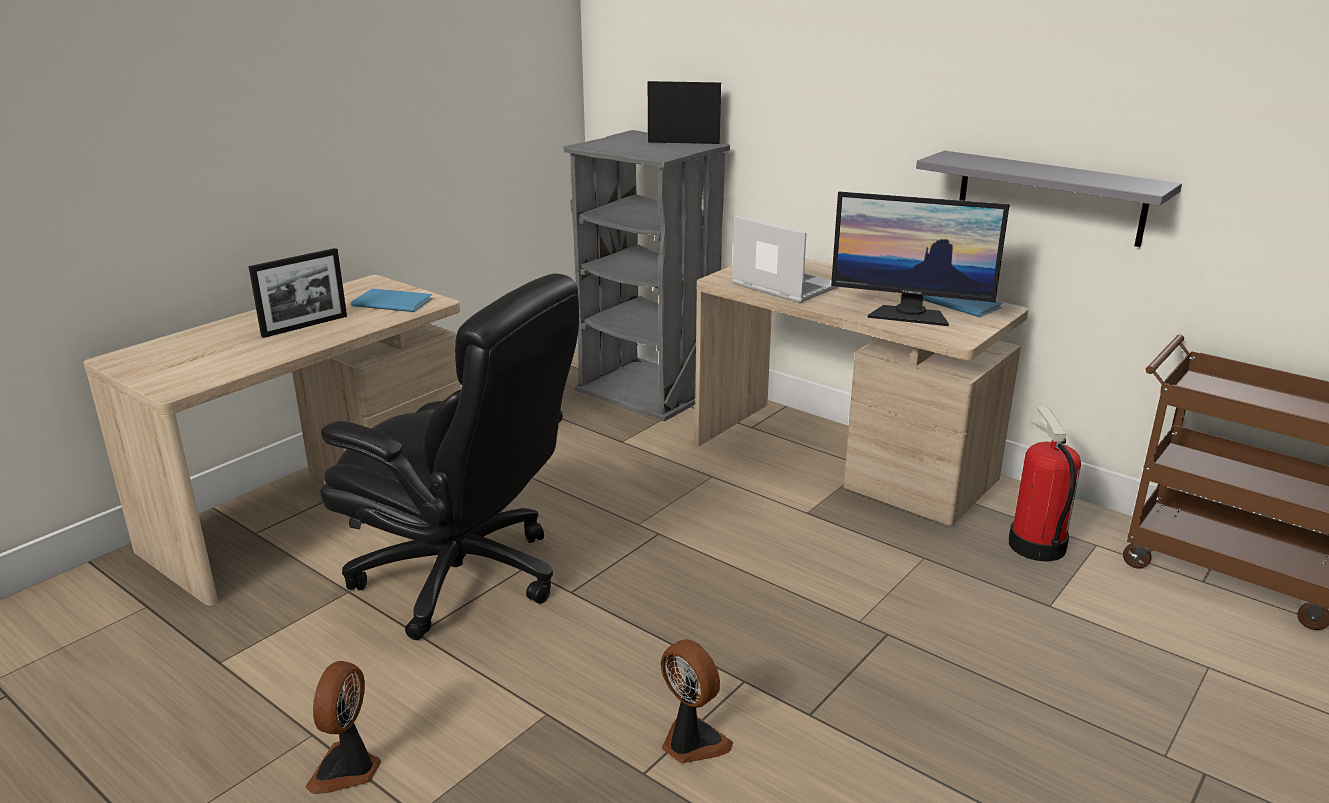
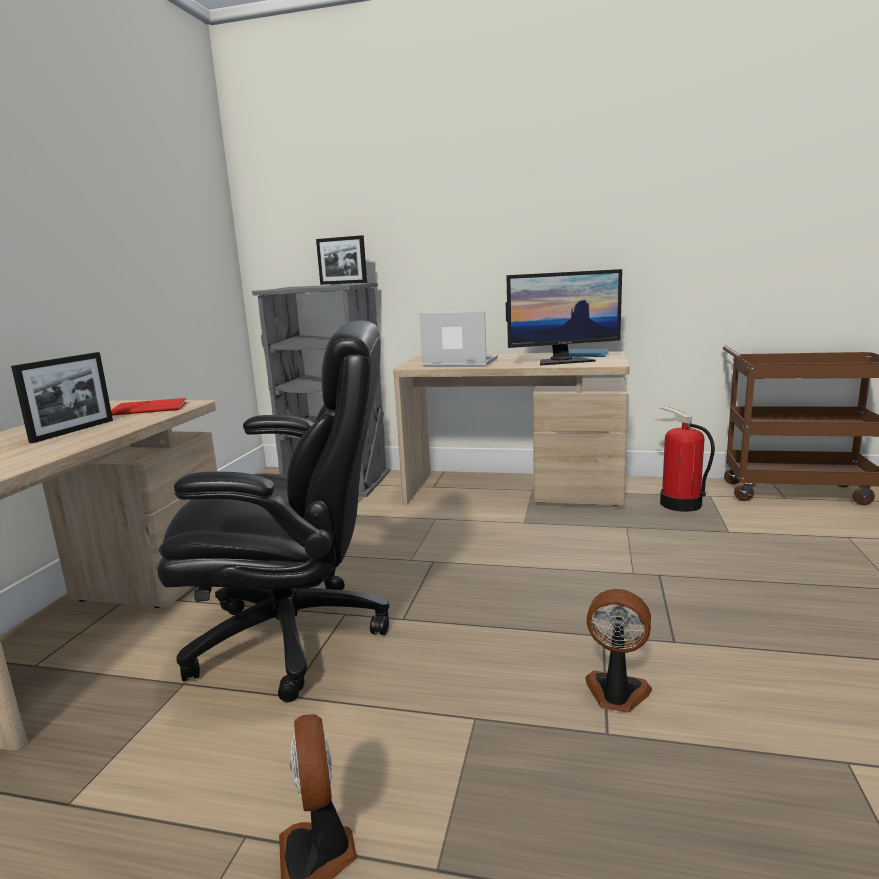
camera: 25 degrees left, 10 degrees down
blue book [351,288,432,312] -> red book [111,398,187,416]
picture frame [648,81,721,144] -> picture frame turned 135 degrees counterclockwise [316,235,367,285]
grey shelf [916,151,1182,247] -> none

